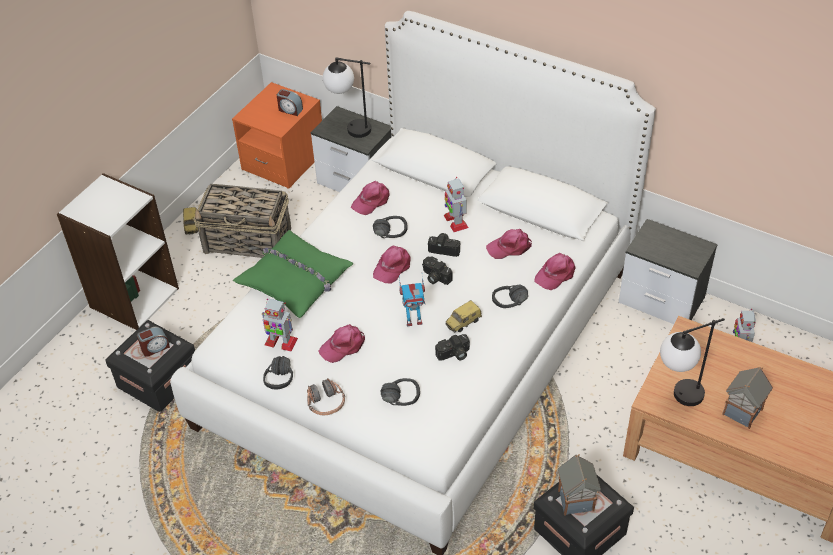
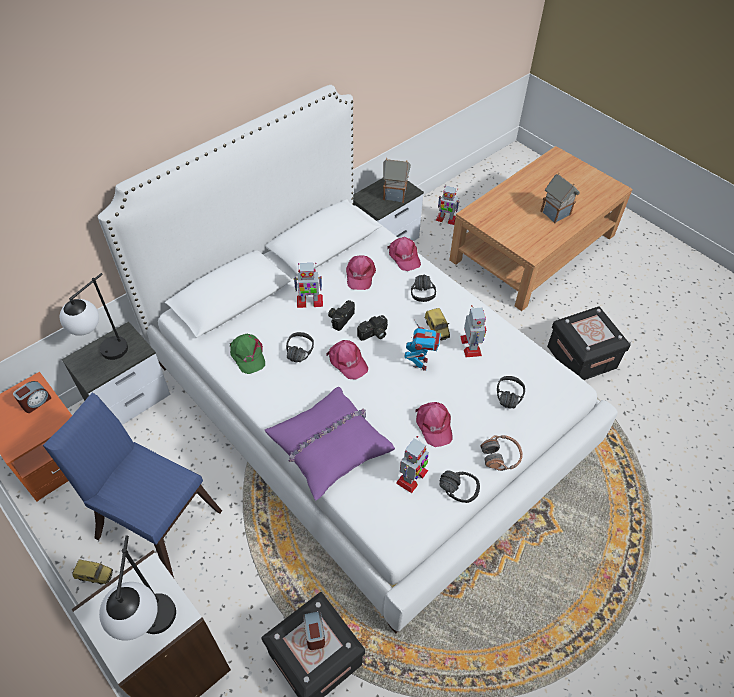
camera: 75 degrees left, 5 degrees up
basket [193,184,291,258] -> blue chair [43,393,222,578]
green pillow [233,230,353,318] -> purple pillow [265,387,395,500]
pink cap [351,181,389,215] -> green cap [230,334,265,374]
camera [435,334,470,361] -> toy robot [460,305,486,357]
toy house [558,454,601,516] -> toy house moved to [383,158,411,203]
table lamp [660,318,725,406] -> table lamp moved to [99,535,176,641]

